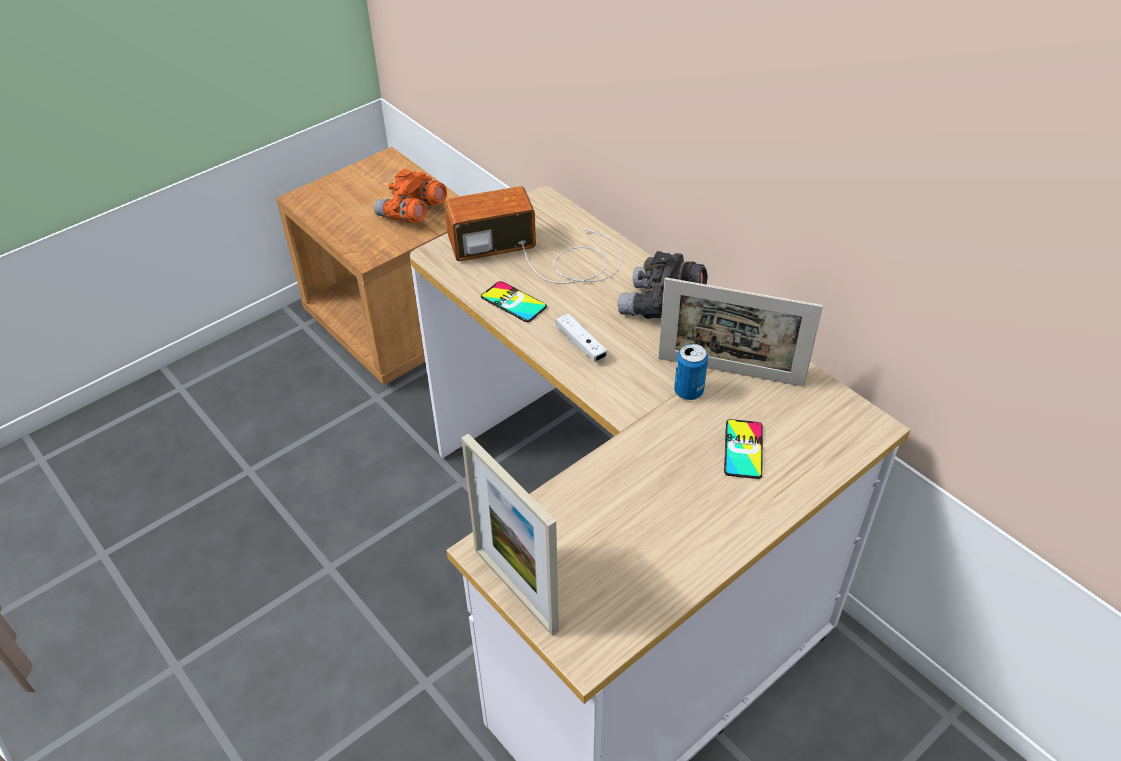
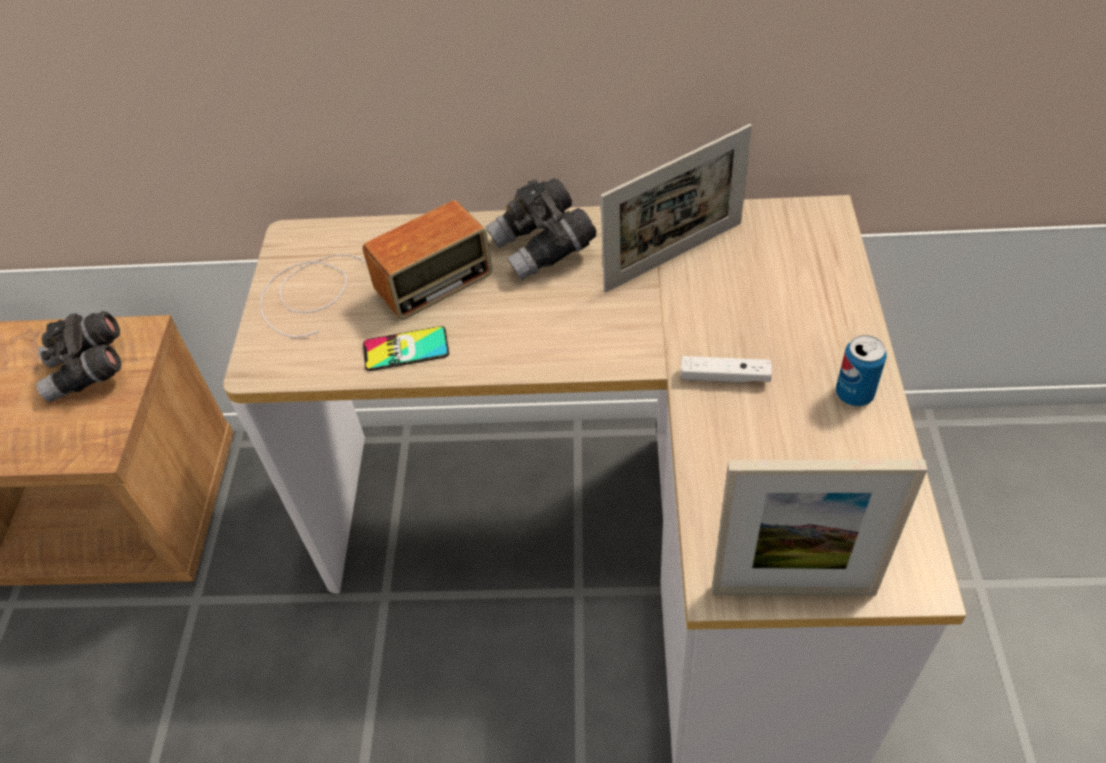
camera: 45 degrees left, 5 degrees up
orange binoculars [374,169,447,223] -> grey binoculars [37,311,121,402]
radio [444,186,623,284] -> radio turned 150 degrees counterclockwise [260,200,492,338]
white game controller [556,313,607,362] -> white game controller moved to [681,356,772,383]
can [674,343,708,400] -> can moved to [836,335,887,406]
phone [724,419,763,479] -> none

